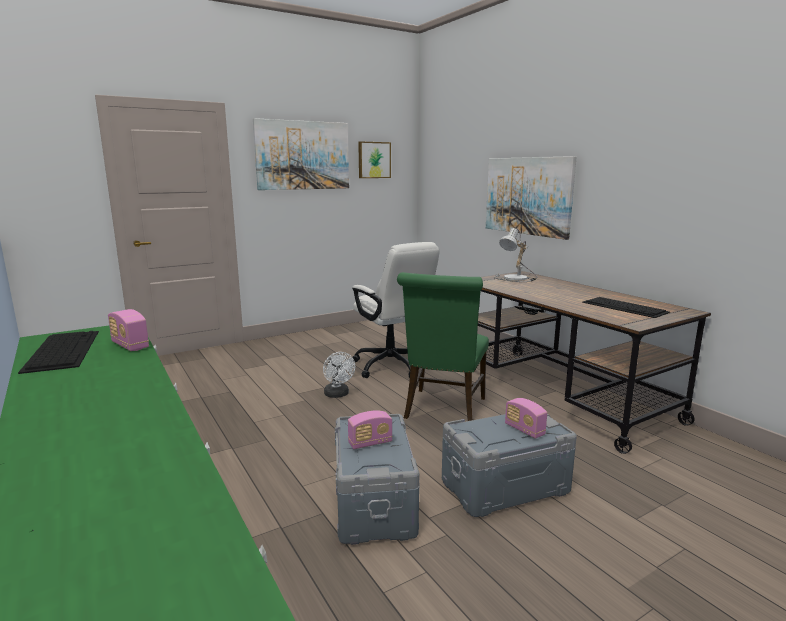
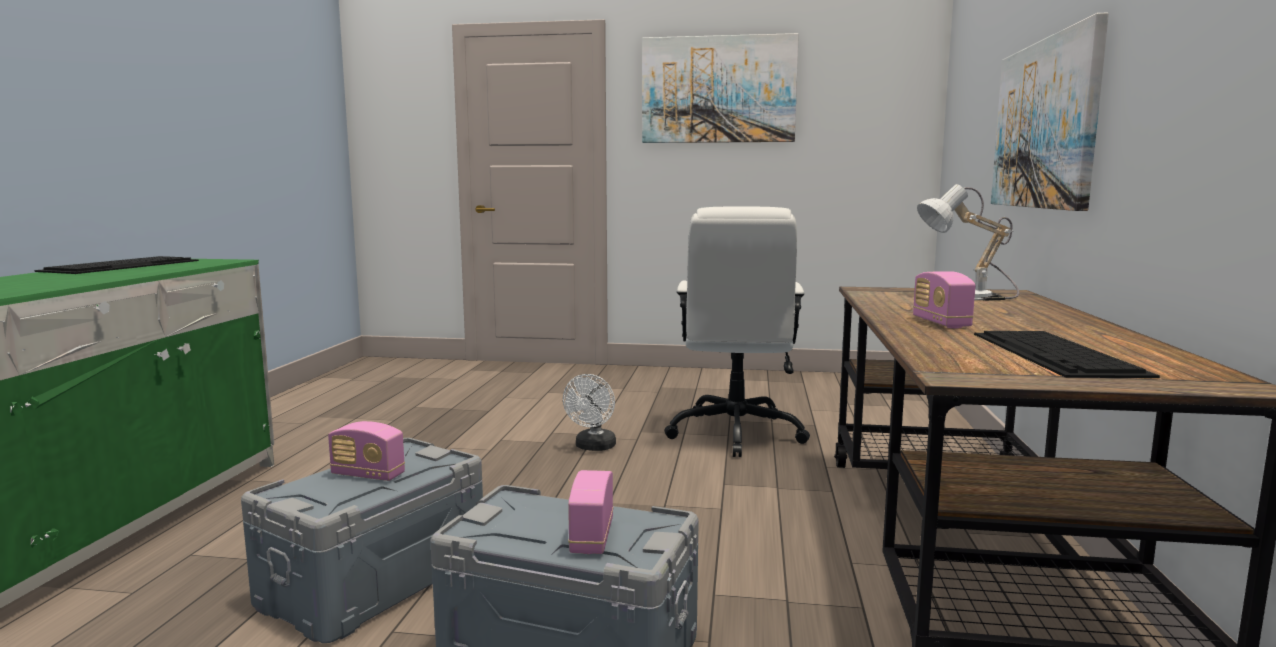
camera: 40 degrees right, 5 degrees down
radio [108,309,149,351] -> radio moved to [913,271,976,329]
picture [358,141,391,178] -> none
green chair [397,272,489,421] -> none

